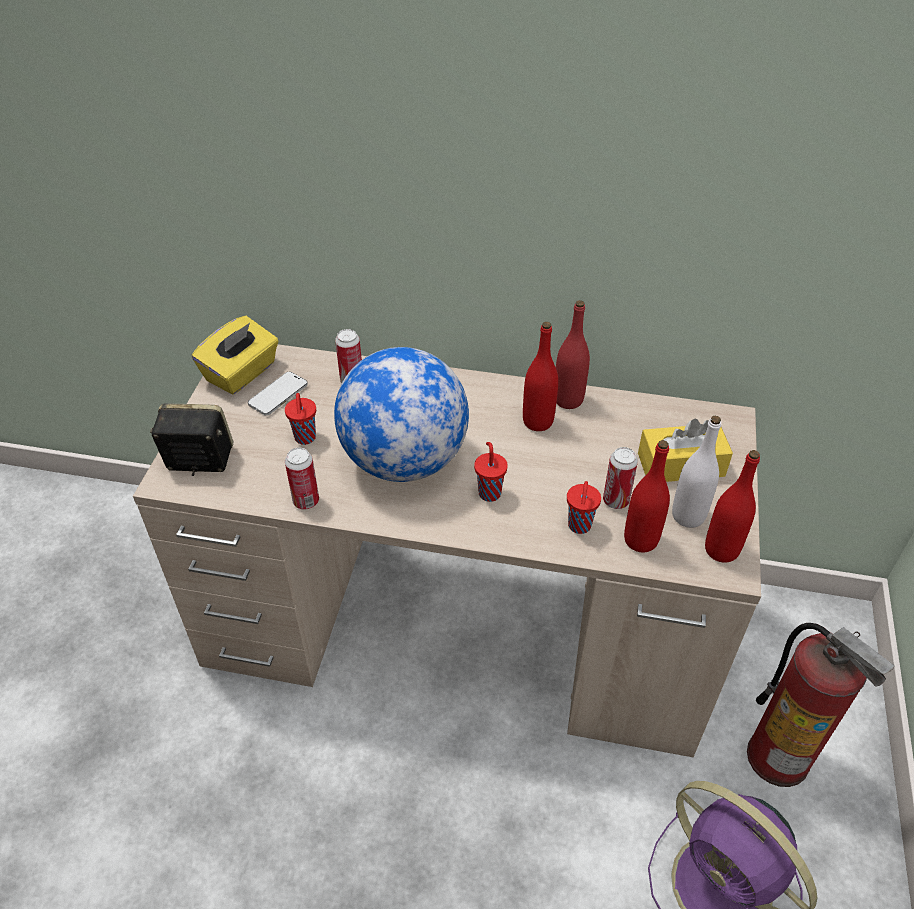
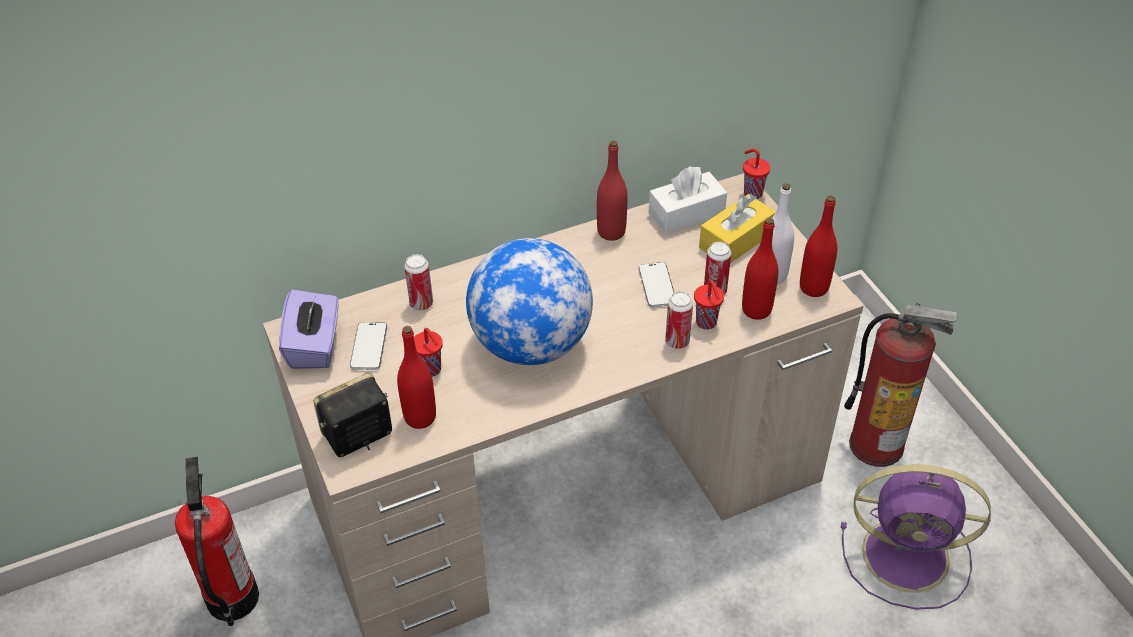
camera: 35 degrees left, 0 degrees up
yellow tissue box [192,316,279,395] -> purple tissue box [279,290,338,369]
can [285,448,319,509] -> can moved to [665,292,693,349]
red cup [474,442,508,502] -> red cup moved to [743,149,770,199]
red bottle [523,322,558,431] -> red bottle moved to [397,326,436,429]
none -> fire extinguisher [175,457,259,626]
none -> phone [639,262,674,307]
none -> white tissue box [648,166,727,234]

